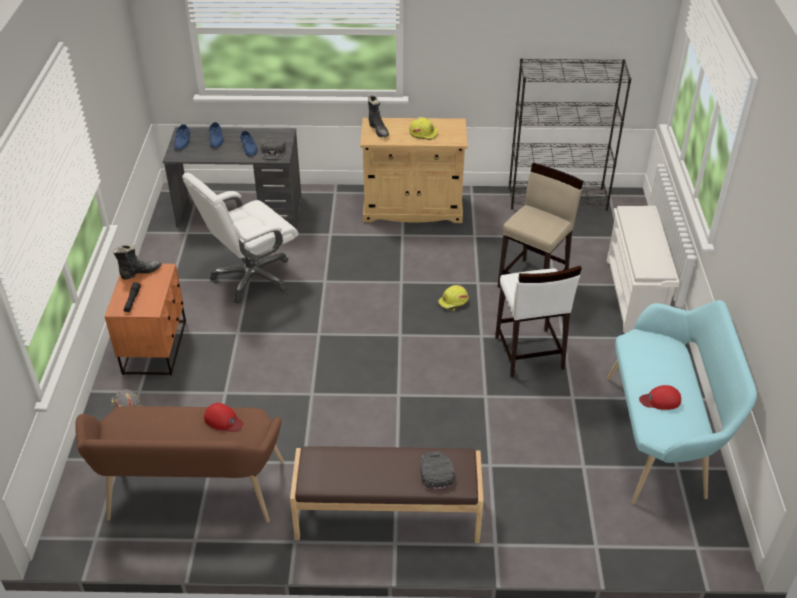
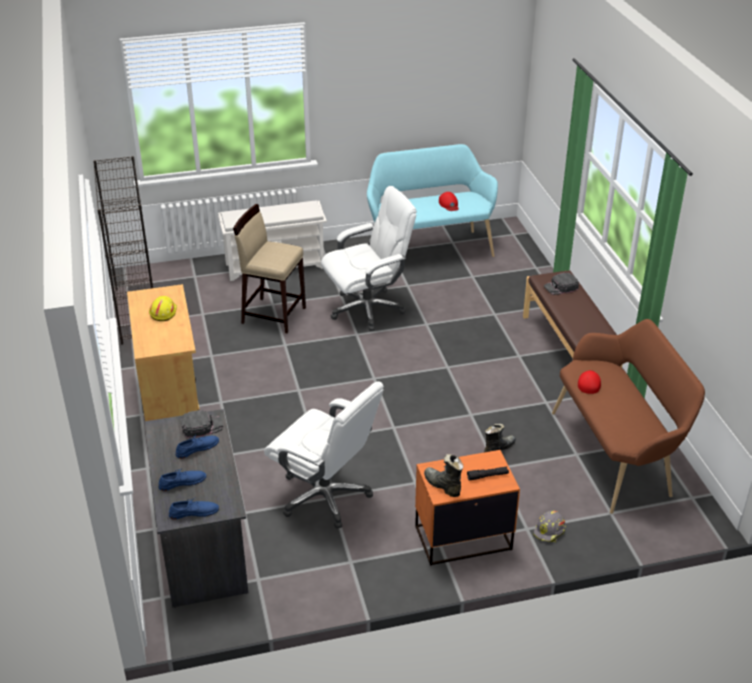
camera: 105 degrees left, 5 degrees down
black boot [368,95,389,137] -> black boot moved to [484,424,516,452]
yellow hard hat [438,285,469,311] -> none
white stool [495,266,582,377] -> white office chair [321,186,417,331]

